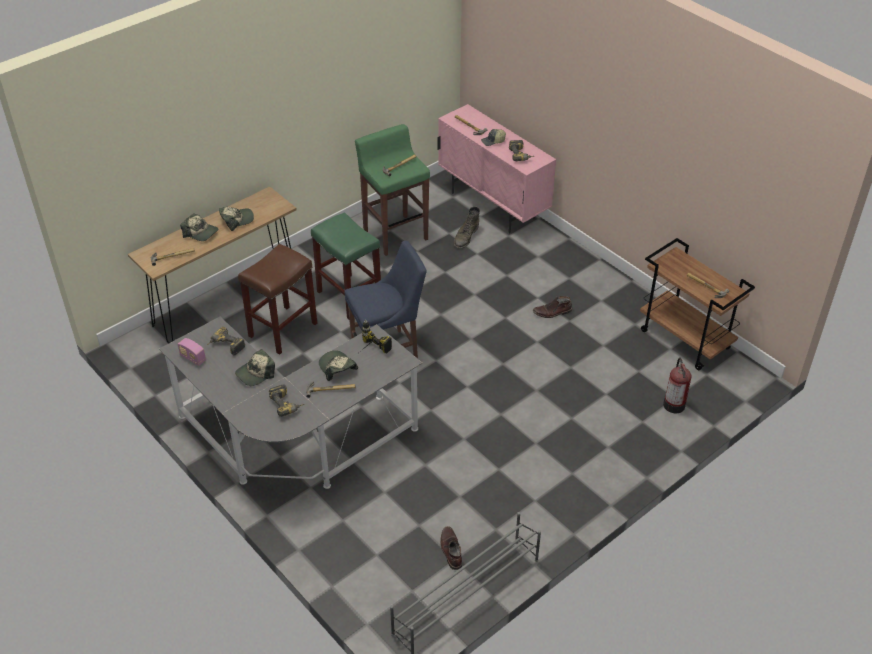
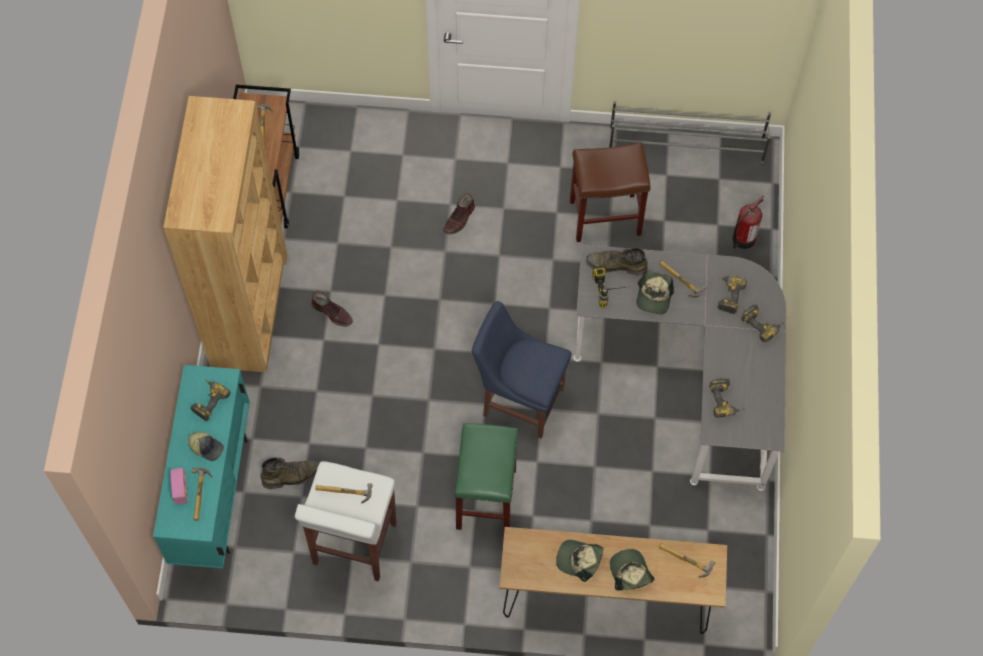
camera: 135 degrees left, 20 degrees up
radio [178,338,206,366] -> radio moved to [170,468,188,504]
cap [235,349,275,386] -> none
brown stool [238,244,317,355] -> brown stool moved to [570,142,651,242]
green stool [355,124,430,256] -> white stool [295,461,397,581]
pink cabinet [438,104,556,233] -> turquoise cabinet [153,365,250,569]
brown boot [440,526,462,570] -> brown boot moved to [443,194,475,234]
fire extinguisher [663,357,691,413] -> fire extinguisher moved to [732,195,764,249]
none -> brown bookcase [163,96,287,372]
none -> green boot [586,248,648,275]
none -> power drill [741,304,783,342]

